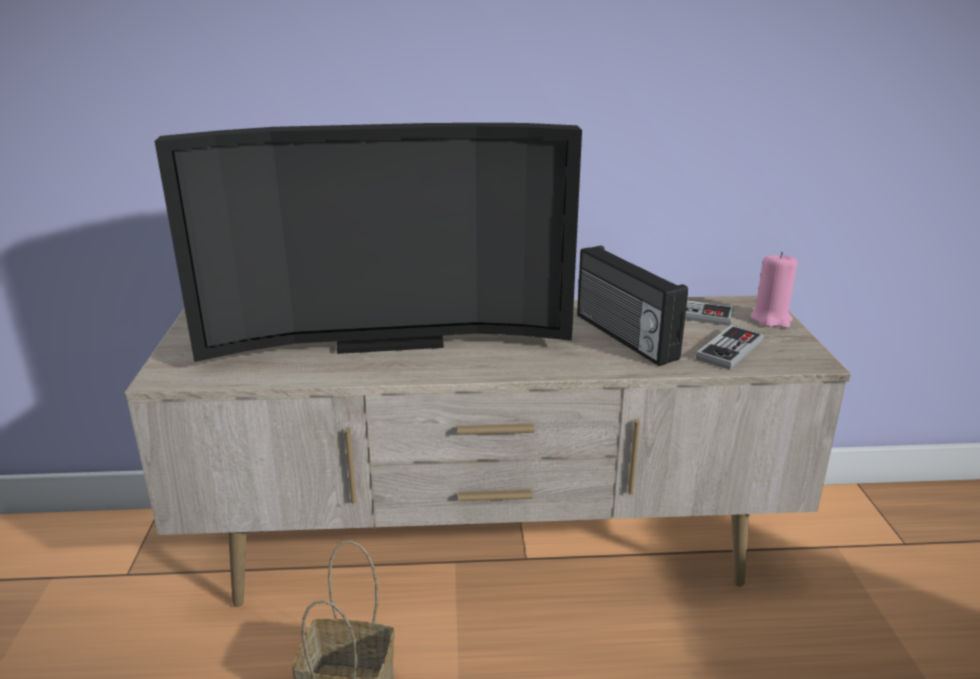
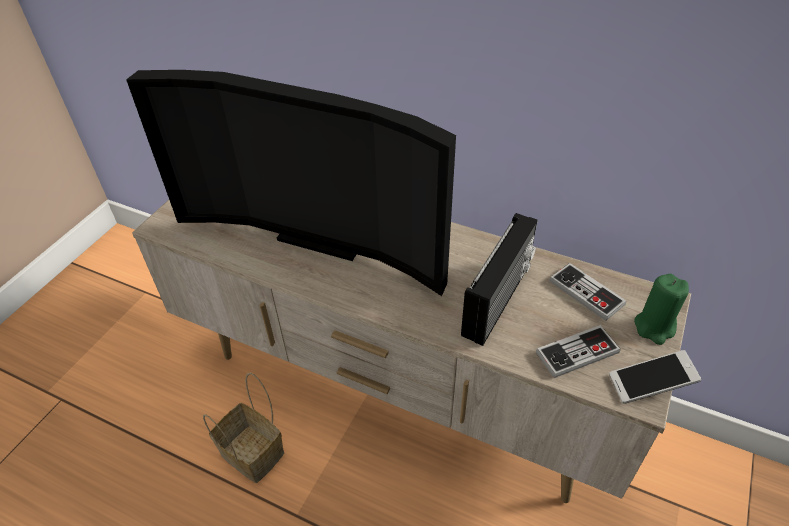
camera: 30 degrees right, 20 degrees up
radio [577,245,688,366] -> radio turned 150 degrees counterclockwise [461,213,538,346]
pink candle [750,252,797,328] -> green candle [634,274,689,345]
none -> phone [609,350,701,404]

